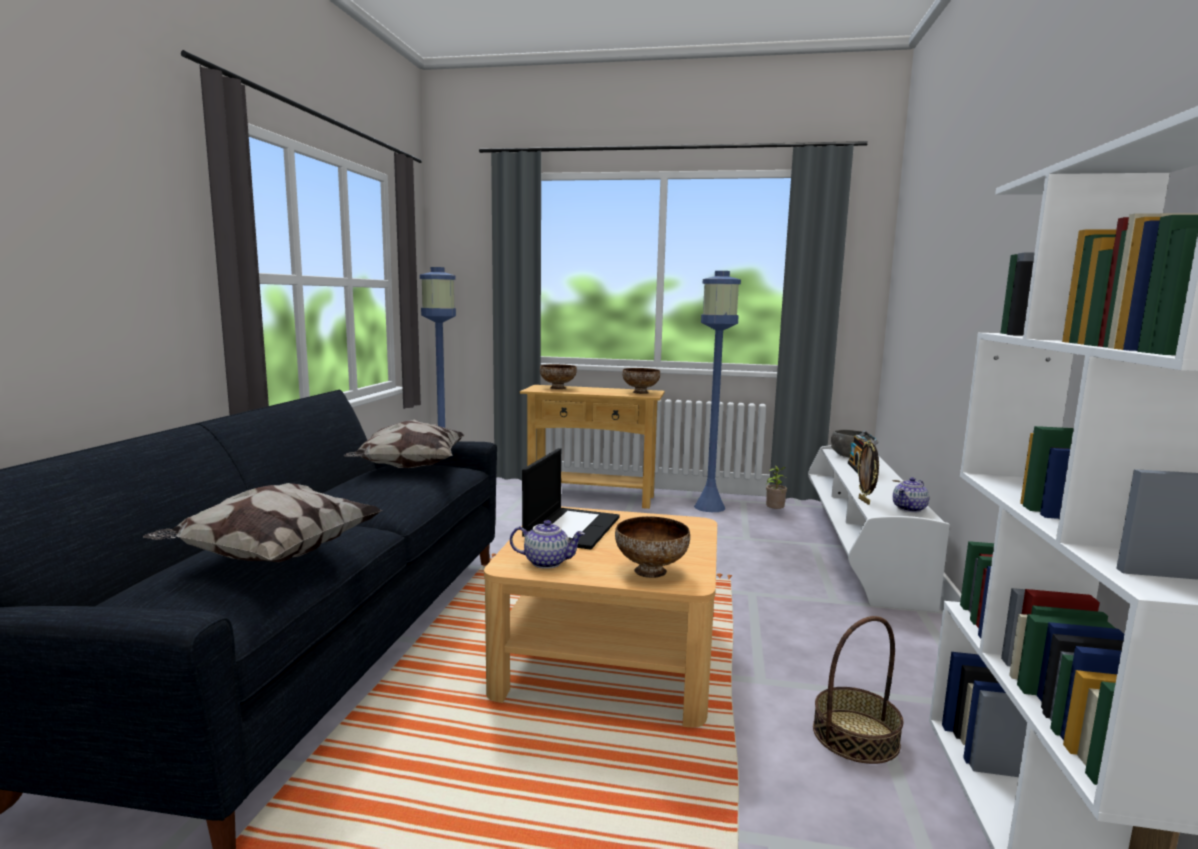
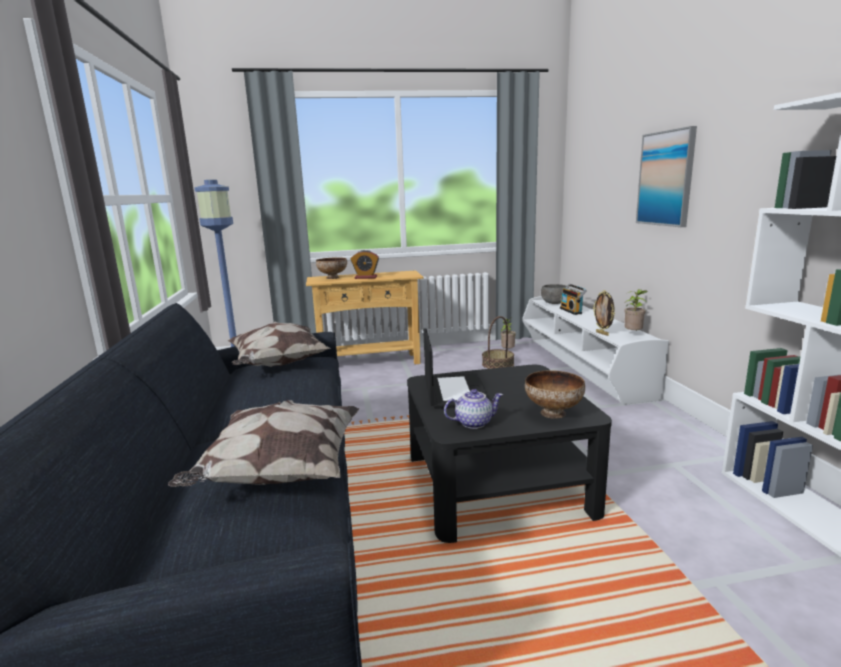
camera: 20 degrees left, 5 degrees up
beige coffee table [484,507,717,728] -> black coffee table [407,365,612,543]
bowl [622,368,660,394] -> none
blue floor lamp [694,271,741,512] -> none
basket [813,616,904,764] -> basket moved to [482,316,514,369]
teapot [893,477,929,512] -> potted plant [624,289,648,331]
none -> alarm clock [351,250,379,279]
none -> picture [636,126,697,227]

